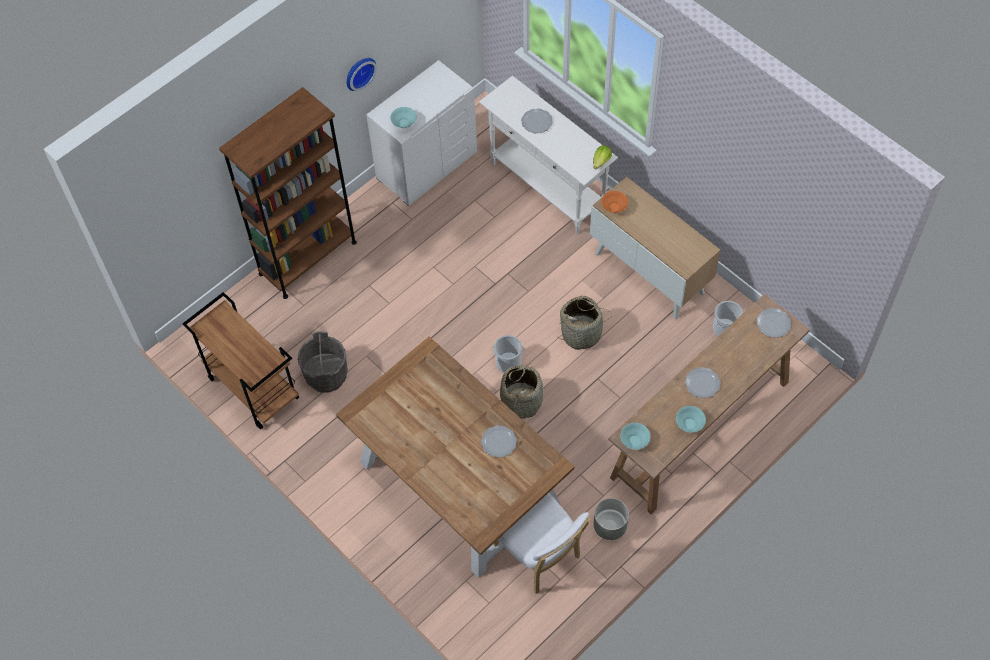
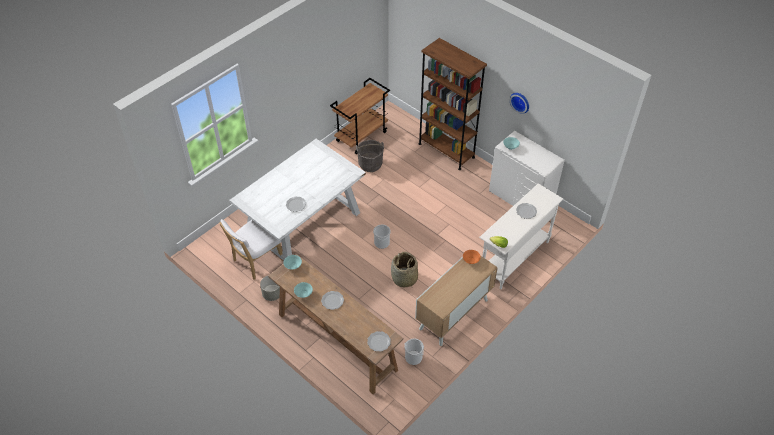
camera: 85 degrees right, 10 degrees down
brown dining table [336,337,574,578] -> white dining table [229,139,366,261]
basket [500,364,543,419] -> none

